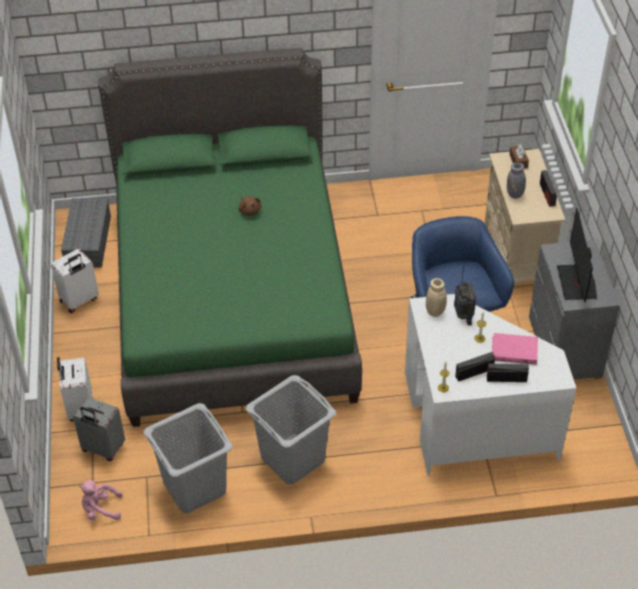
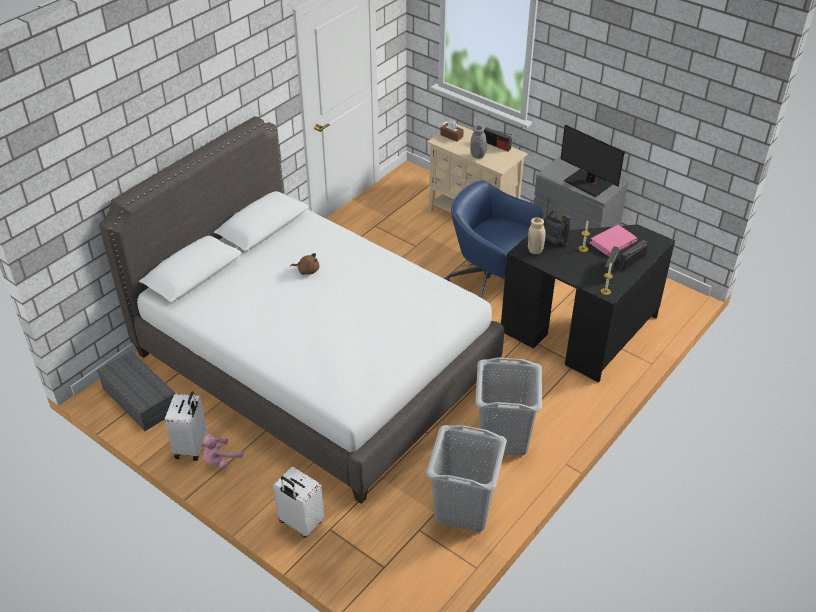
camera: 45 degrees left, 5 degrees down
grey suitcase [73,397,125,461] -> none
pink plush toy [79,480,122,520] -> pink plush toy moved to [201,434,243,468]
green bed [98,48,362,427] -> white bed [99,116,504,504]
white desk [405,294,576,476] -> black desk [501,225,675,383]

